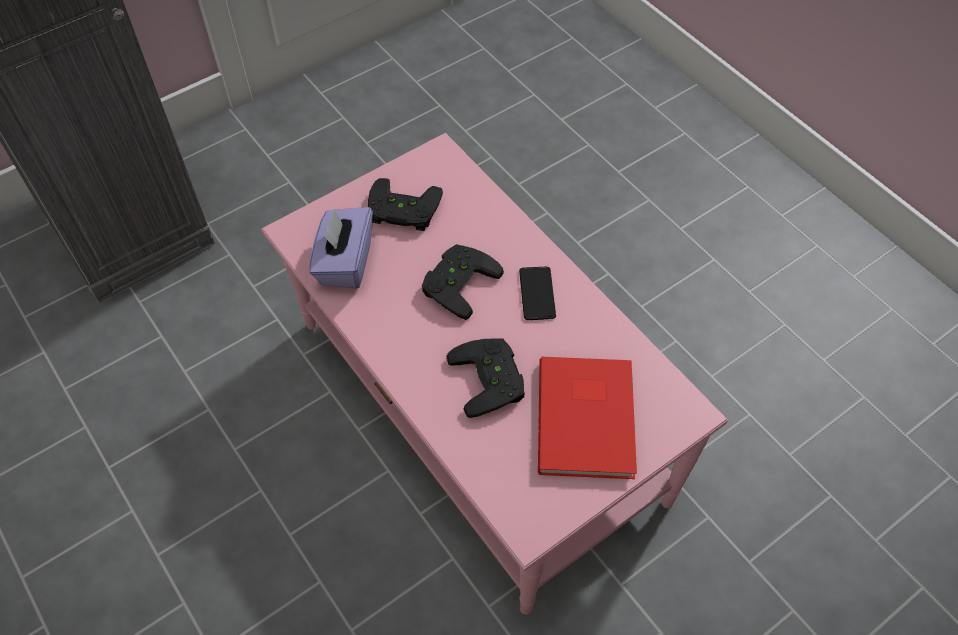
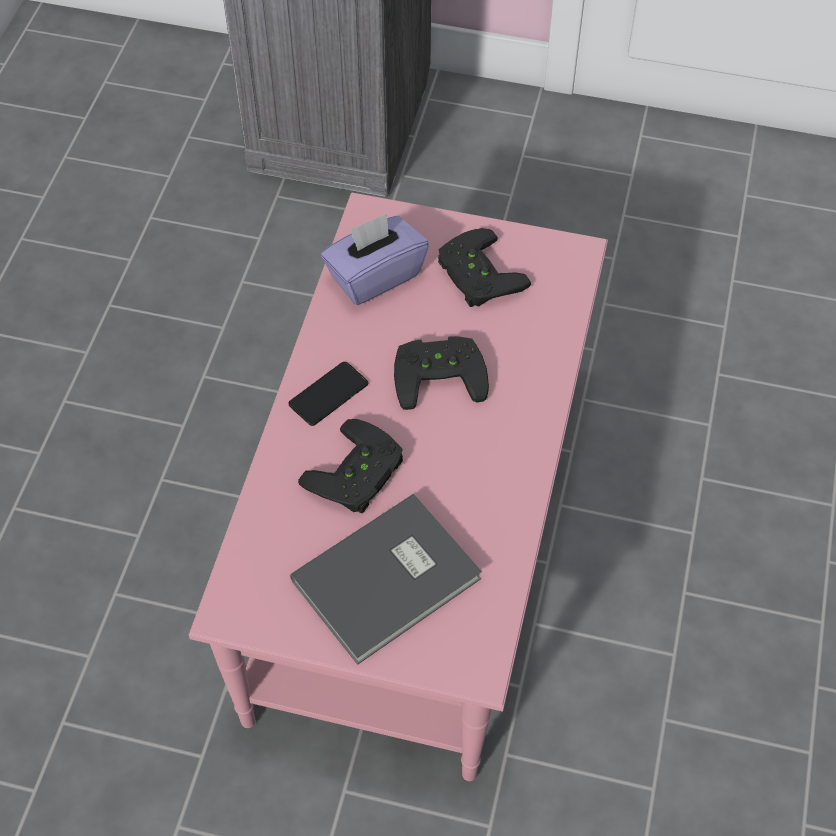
camera: 50 degrees right, 0 degrees up
phone [519,267,556,320] -> phone moved to [288,362,368,426]
red book [538,357,637,479] -> grey book [290,494,482,665]

